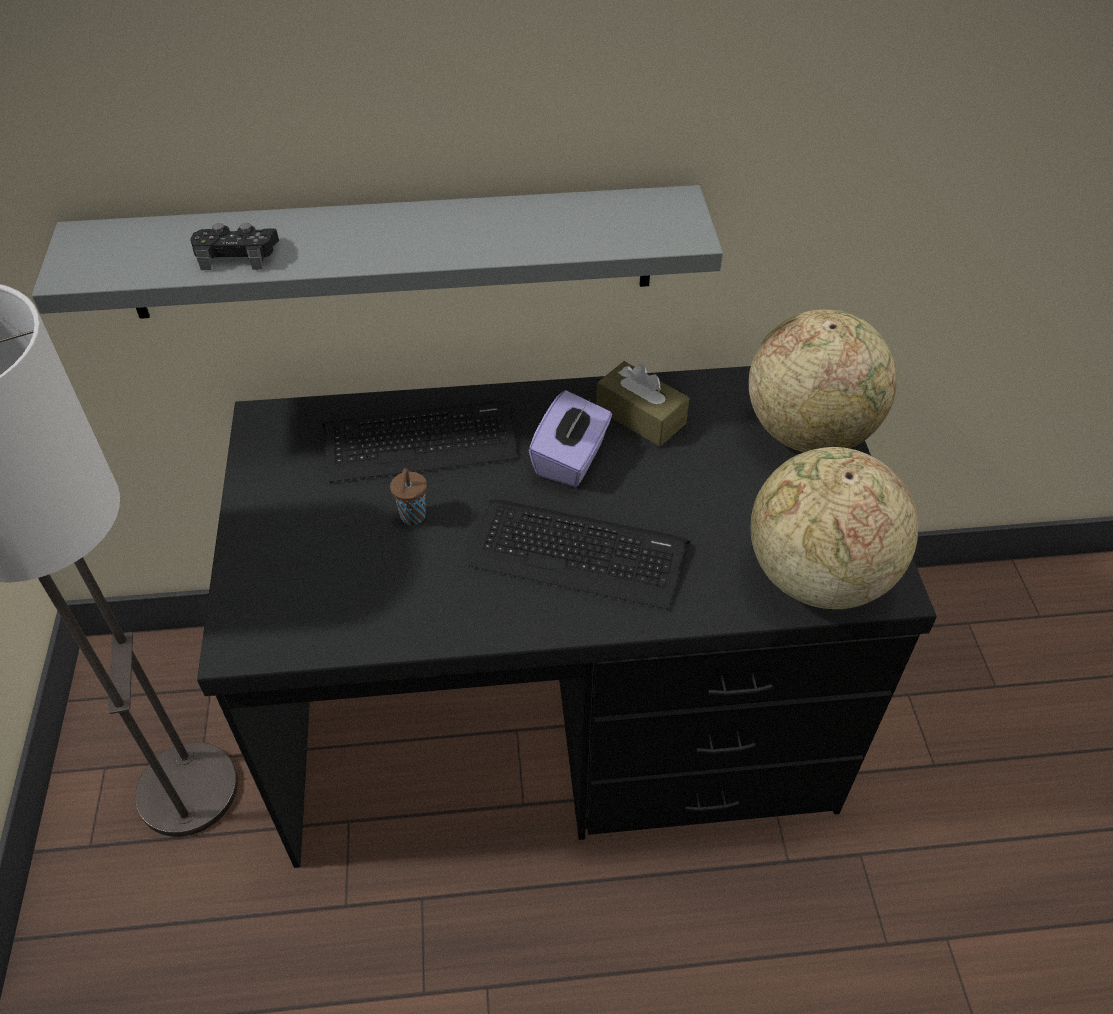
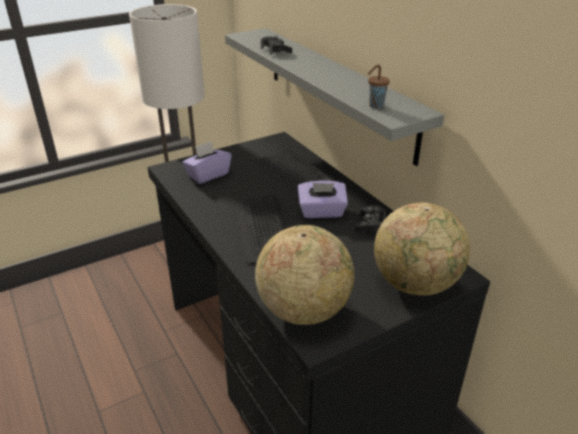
camera: 65 degrees right, 15 degrees down
brown cup [390,468,427,525] -> brown cup moved to [368,65,390,109]
brown tissue box [596,361,689,447] -> black game controller [355,205,386,232]
none -> purple tissue box [182,141,232,184]

